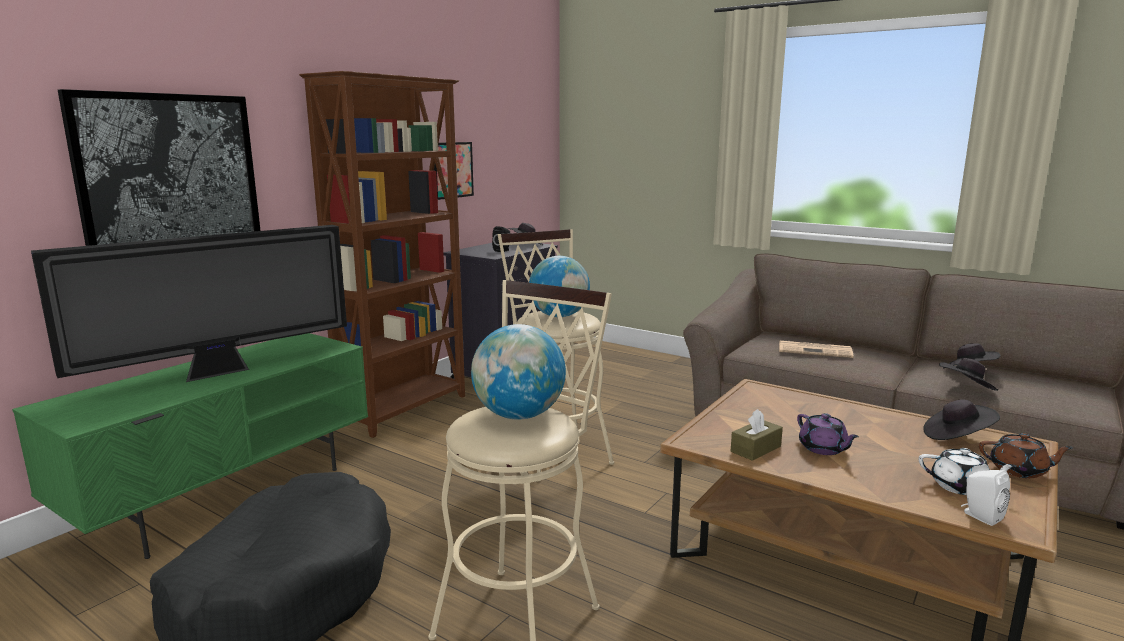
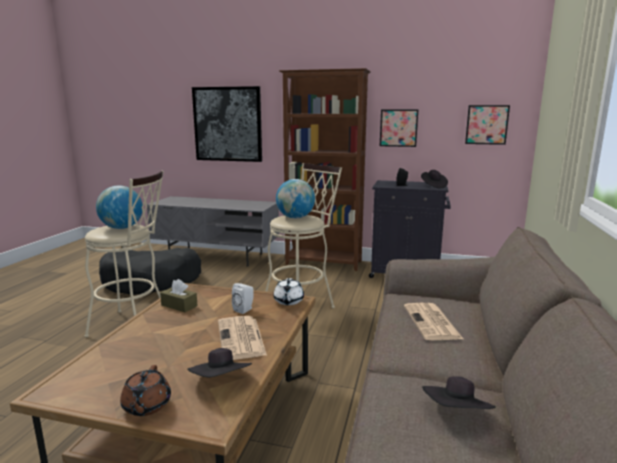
camera: 70 degrees right, 0 degrees up
green tv stand [12,333,368,559] -> grey tv stand [147,196,279,267]
television [31,225,347,382] -> none
purple teapot [797,413,859,455] -> none
white teapot [919,448,1017,495] -> white teapot moved to [273,278,304,305]
black hat [939,358,998,391] -> none
white speaker [961,470,1010,526] -> white speaker moved to [232,283,254,314]
none -> newspaper [218,316,267,360]
none -> picture [465,105,510,145]

